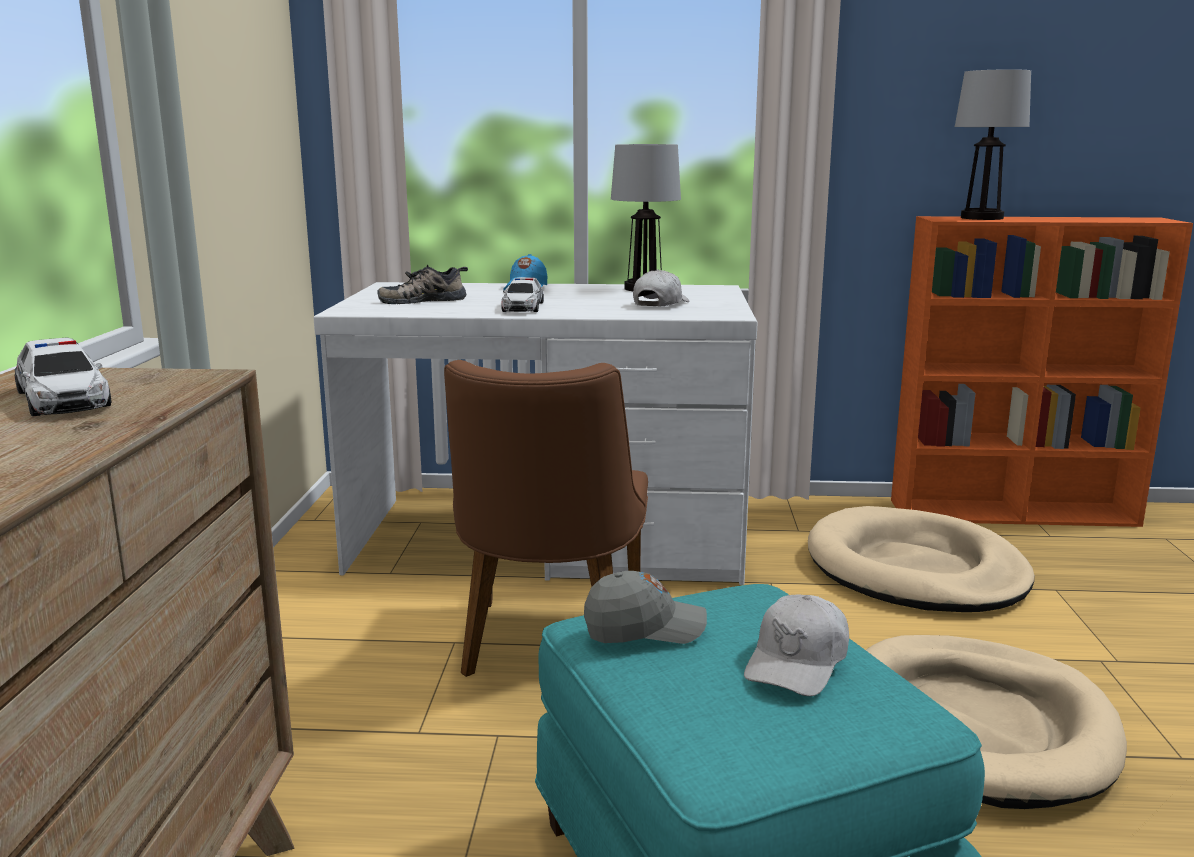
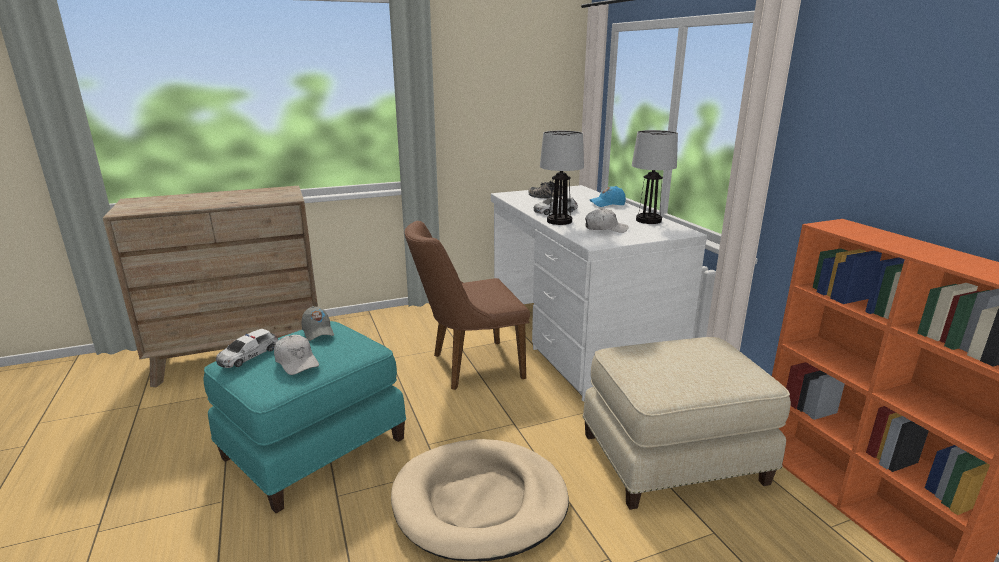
camera: 65 degrees right, 5 degrees up
toy car [14,338,111,416] -> toy car moved to [216,329,278,368]
white cap [744,594,849,696] -> white cap turned 135 degrees counterclockwise [274,335,319,375]
beige dog bed [808,506,1035,612] -> beige ottoman [583,337,791,510]
table lamp [955,69,1031,220] -> table lamp moved to [540,131,584,225]

